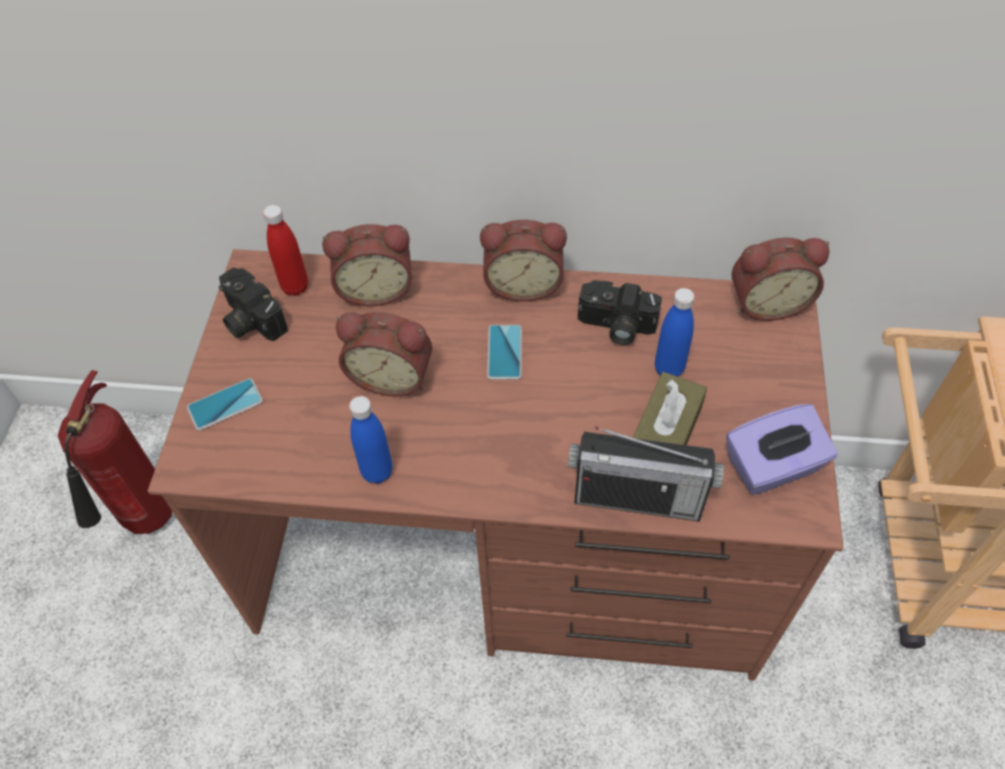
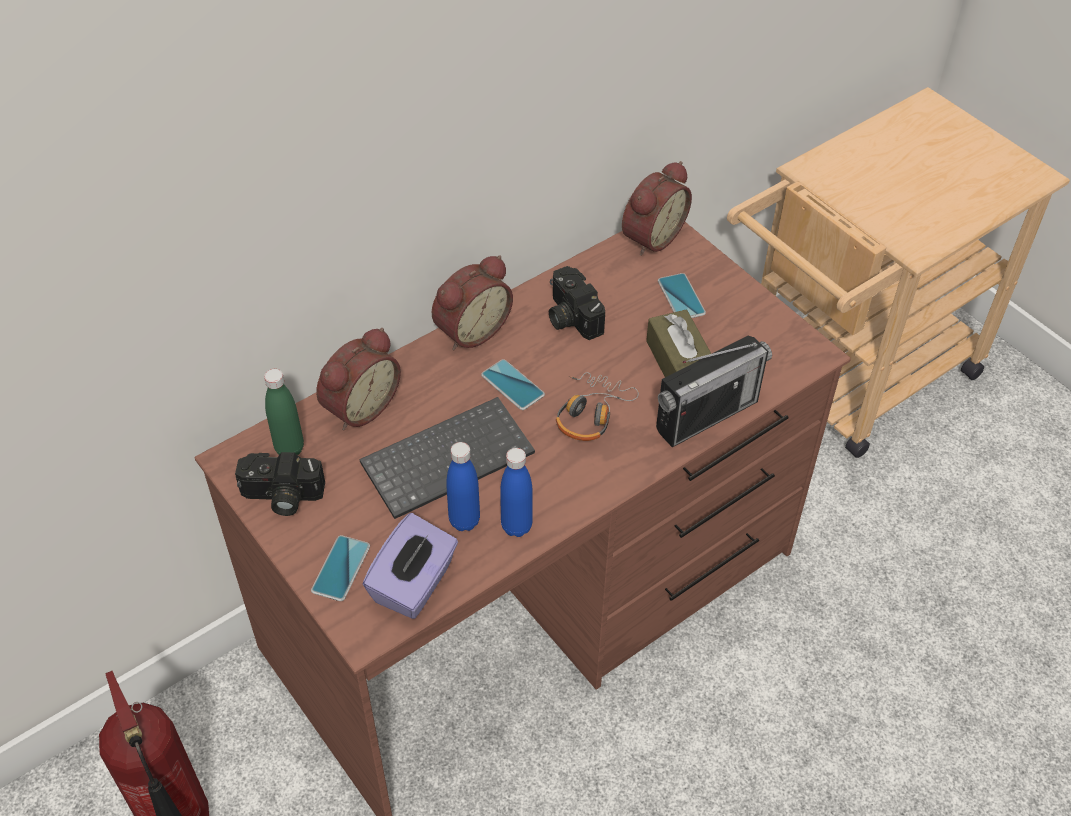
camera: 45 degrees left, 5 degrees down
red bottle [263,205,308,296] -> green bottle [264,369,304,455]
alarm clock [336,312,432,397] -> keyboard [360,397,535,519]
camera [578,280,662,345] -> camera turned 90 degrees clockwise [549,266,605,340]
blue bottle [655,288,695,377] -> blue bottle moved to [446,442,480,531]
purple tissue box [726,404,837,495] -> purple tissue box moved to [363,513,458,619]
none -> headphones [556,372,639,441]
none -> phone [658,273,706,318]

